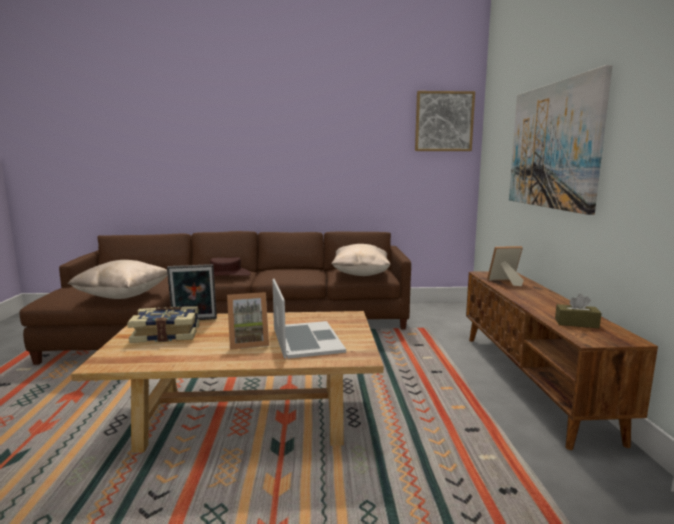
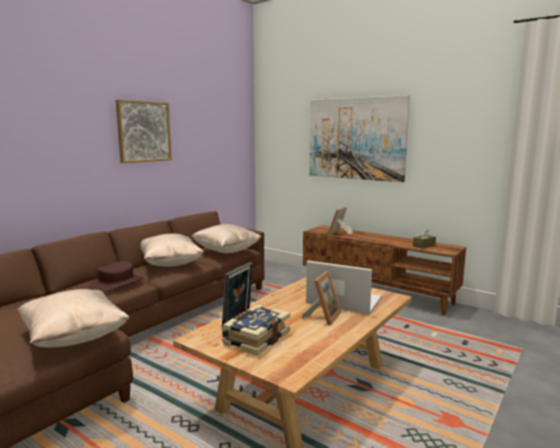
camera: 50 degrees left, 0 degrees up
picture [415,91,475,151] -> picture moved to [116,100,172,163]
none -> beige pillow [140,233,204,267]

